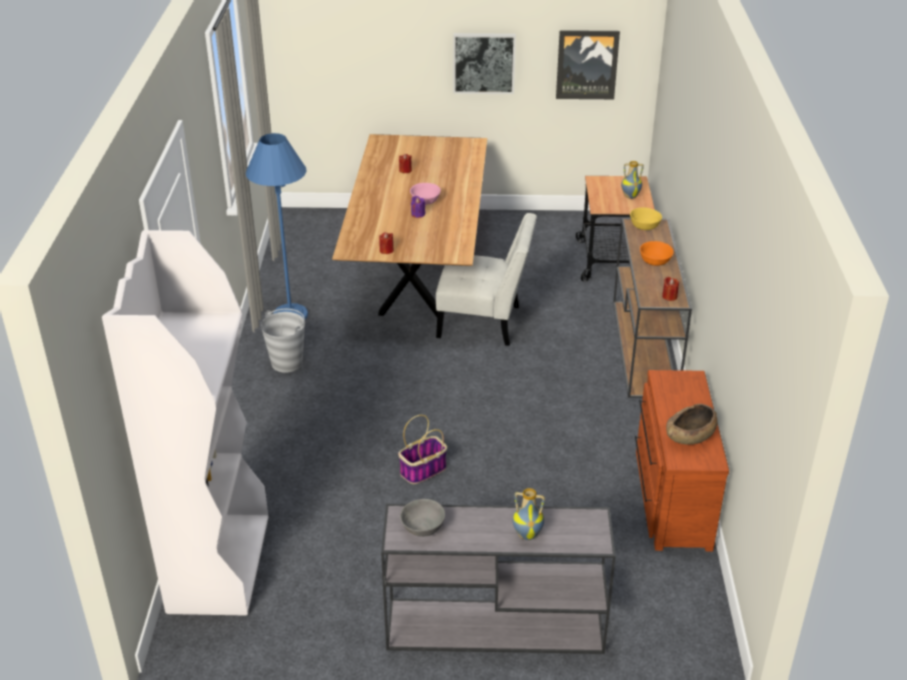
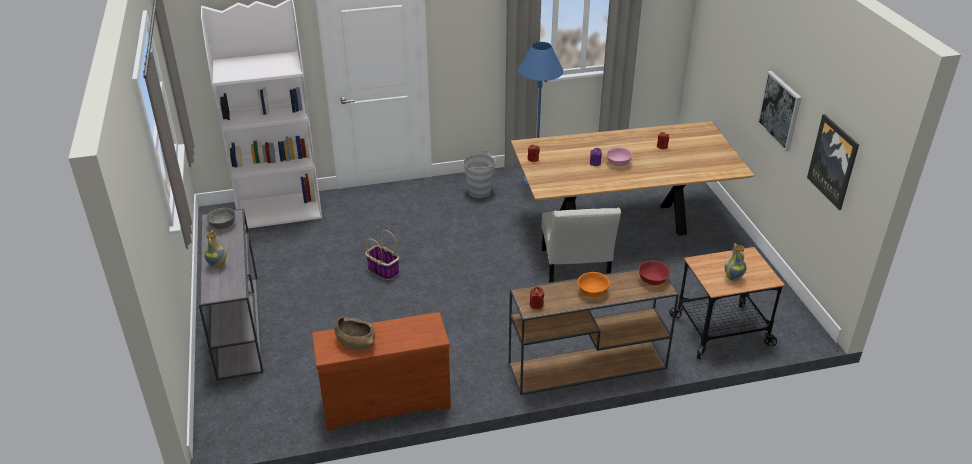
camera: 75 degrees right, 0 degrees up
yellow bowl [630,207,662,230] -> red bowl [639,261,670,285]

